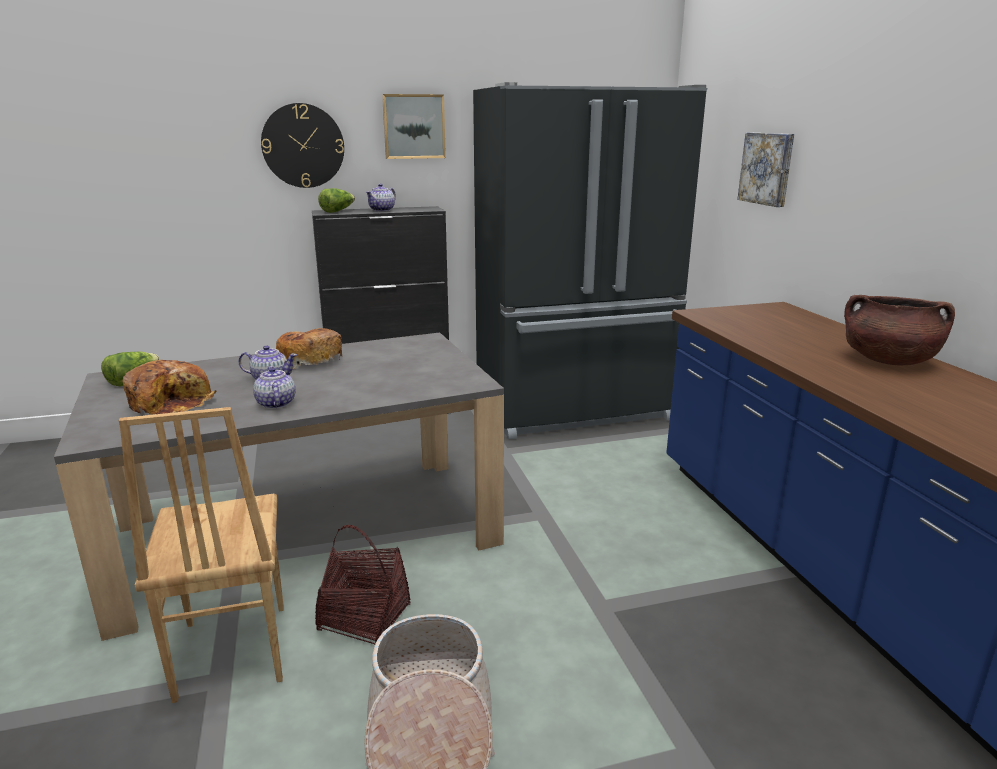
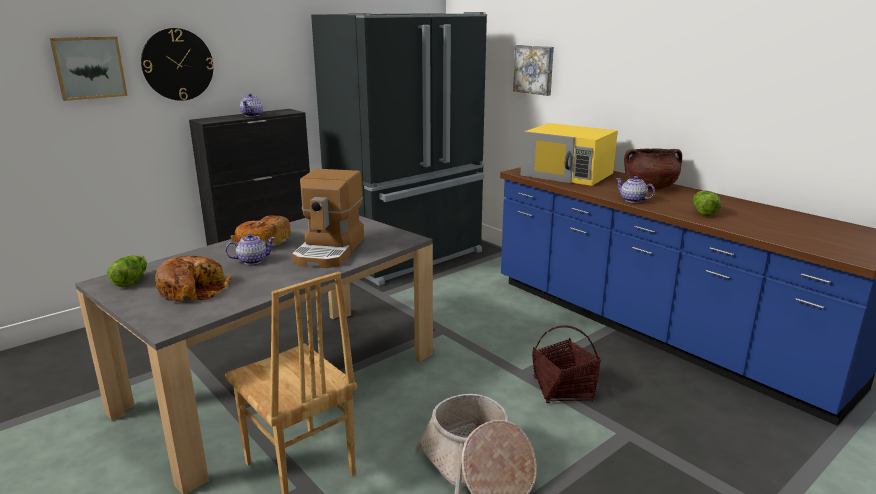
camera: 25 degrees left, 0 degrees up
teapot [253,366,295,409] -> teapot moved to [616,176,655,203]
basket [315,525,411,644] -> basket moved to [532,325,600,403]
lettuce [318,188,355,213] -> lettuce moved to [693,190,722,216]
picture [382,94,446,159] -> picture moved to [50,36,128,101]
none -> coffee machine [292,169,364,268]
none -> yellow microwave [520,123,618,186]

